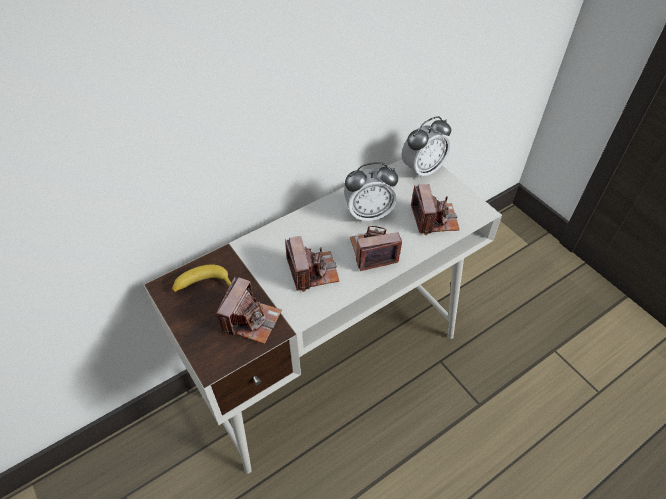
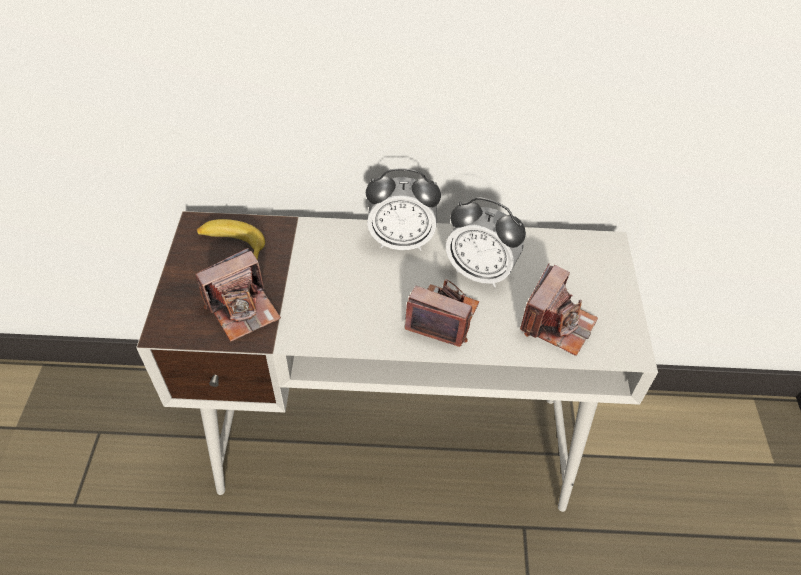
camera: 35 degrees right, 0 degrees up
camera [285,236,340,292] -> none
alarm clock [402,116,451,180] -> alarm clock moved to [366,168,441,251]

